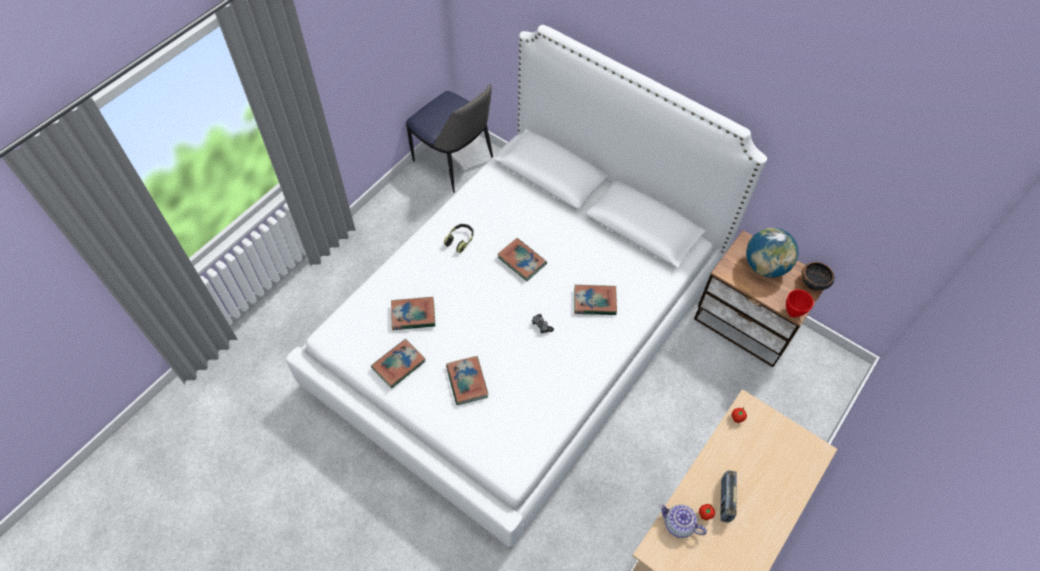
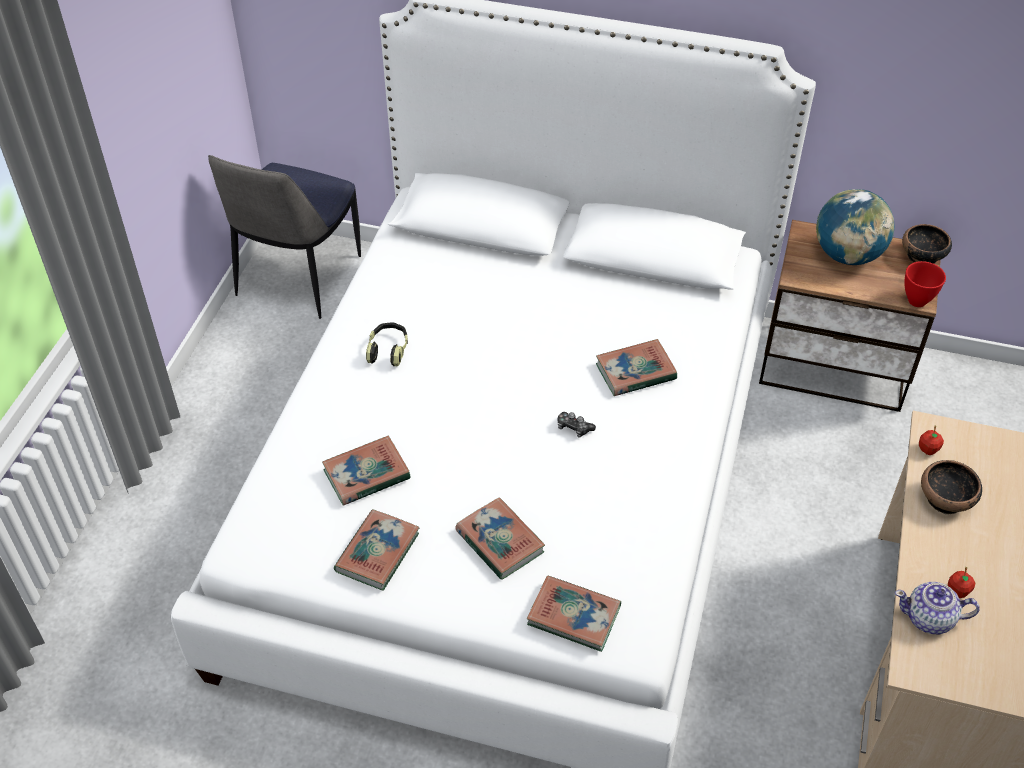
camera: 20 degrees left, 10 degrees down
chair [406,84,493,193] -> chair turned 90 degrees clockwise [208,155,361,319]
book [497,238,547,281] -> book moved to [527,575,621,652]
radio [720,471,737,522] -> none
none -> bowl [921,460,982,514]

